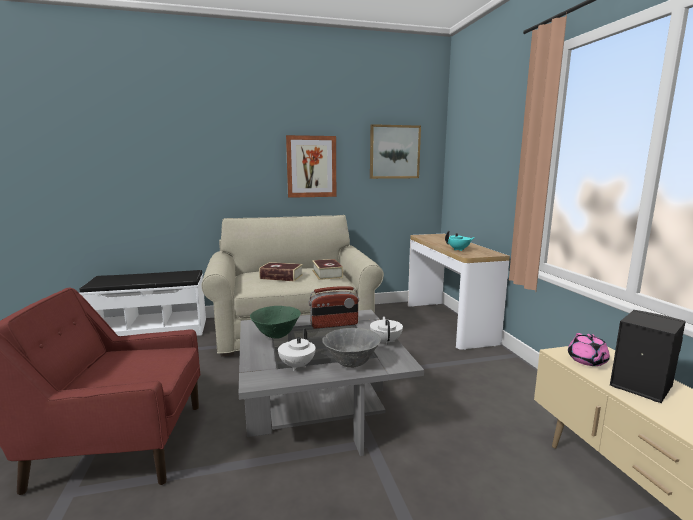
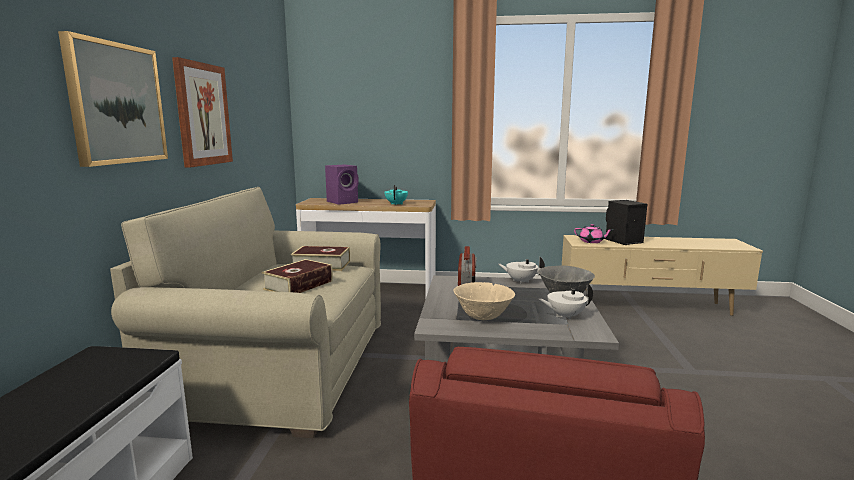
camera: 70 degrees left, 0 degrees up
green bowl [250,306,301,339] -> beige bowl [453,282,515,320]
white teapot [278,328,316,371] -> white teapot turned 135 degrees clockwise [539,283,593,320]
picture [370,124,421,179] -> picture moved to [58,31,168,167]
none -> purple speaker [325,164,359,205]

